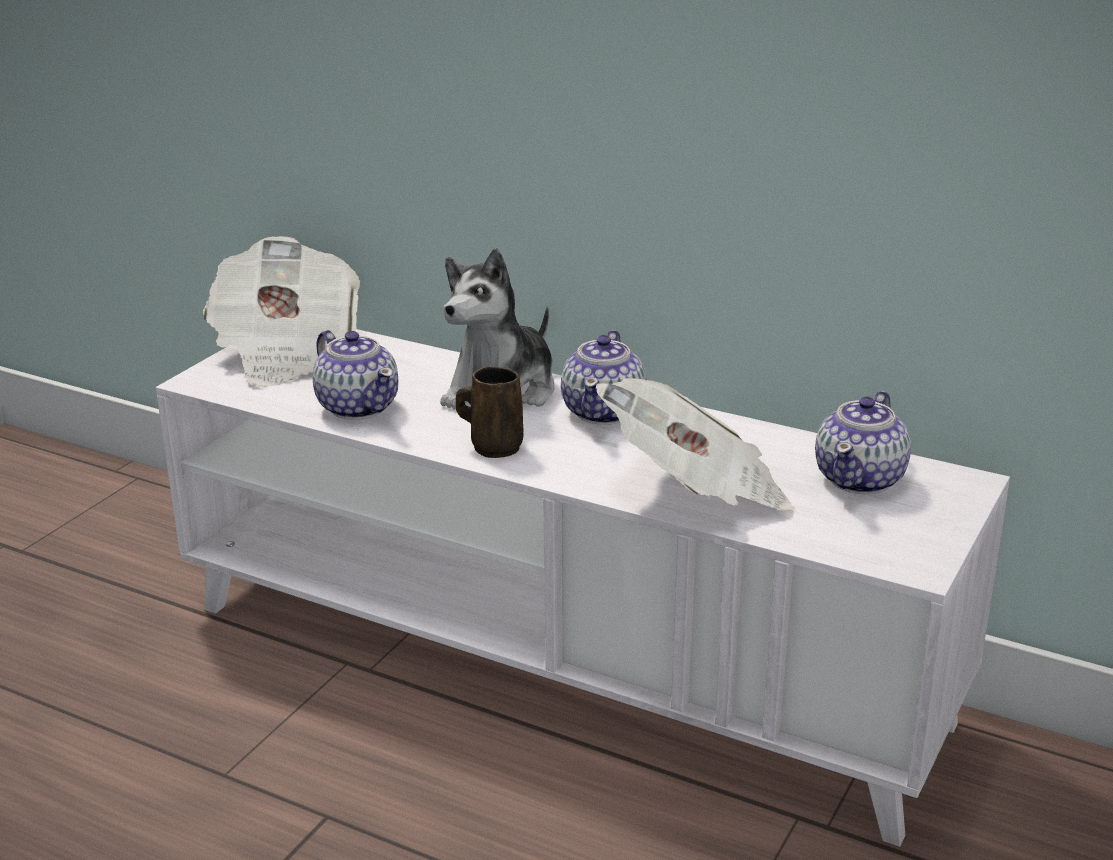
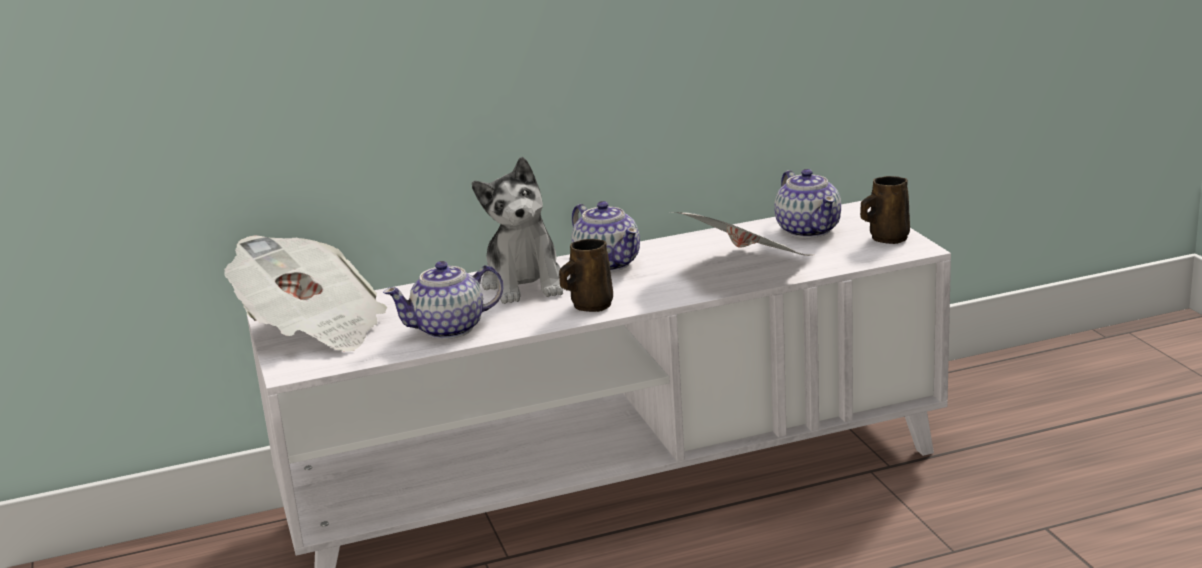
camera: 45 degrees left, 5 degrees down
teapot [313,330,398,420] -> teapot turned 150 degrees clockwise [383,261,504,339]
none -> brown mug [860,176,910,244]

